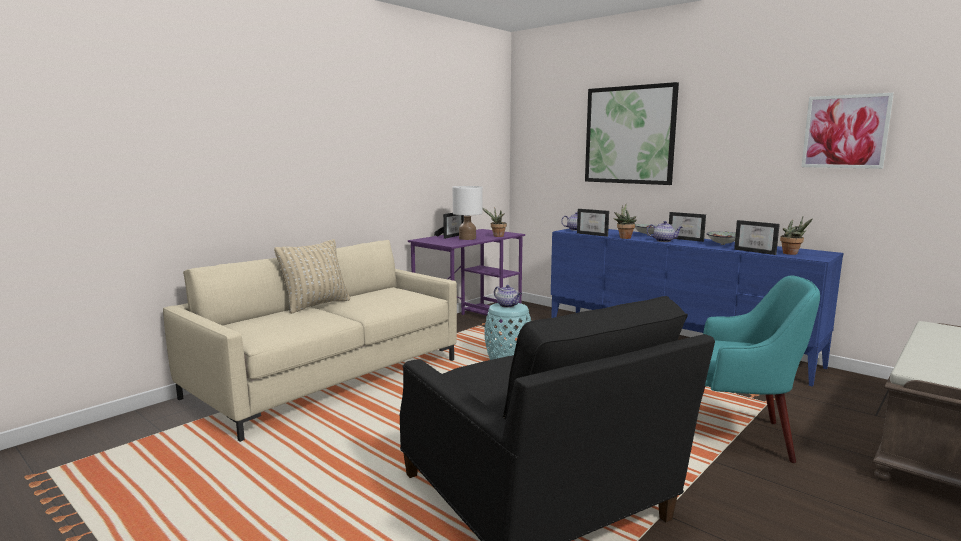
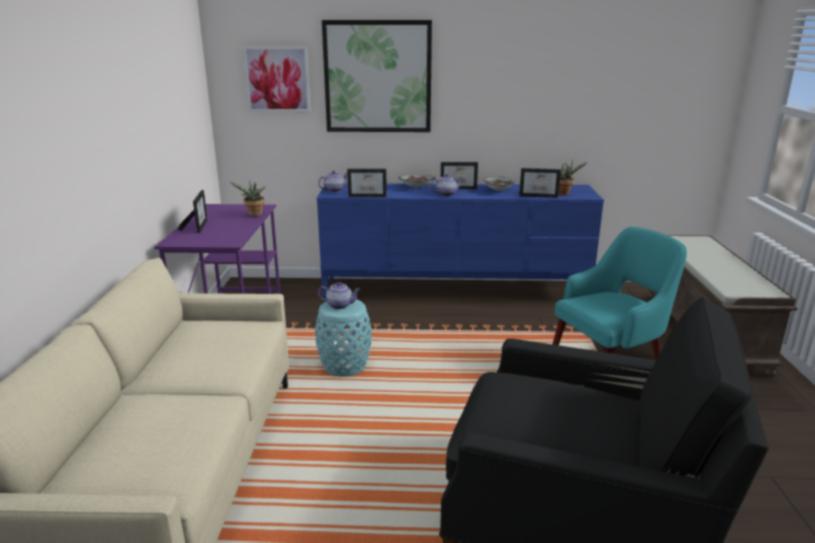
camera: 40 degrees left, 10 degrees up
beige pillow [274,239,350,314] -> none
white table lamp [453,186,483,240] -> none
potted plant [613,204,637,239] -> none
picture [801,93,894,169] -> picture moved to [243,46,311,112]

